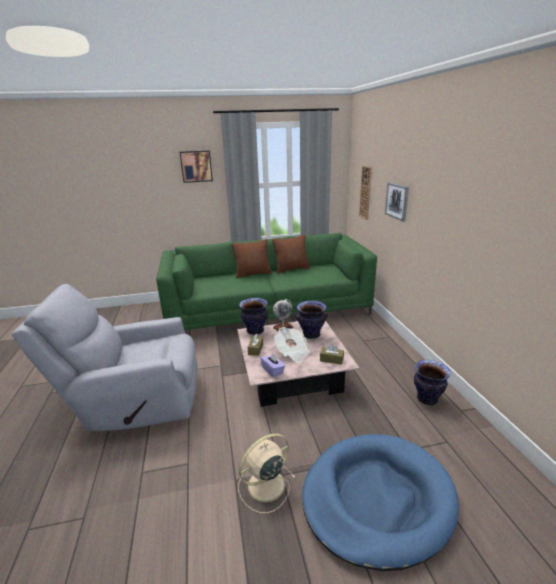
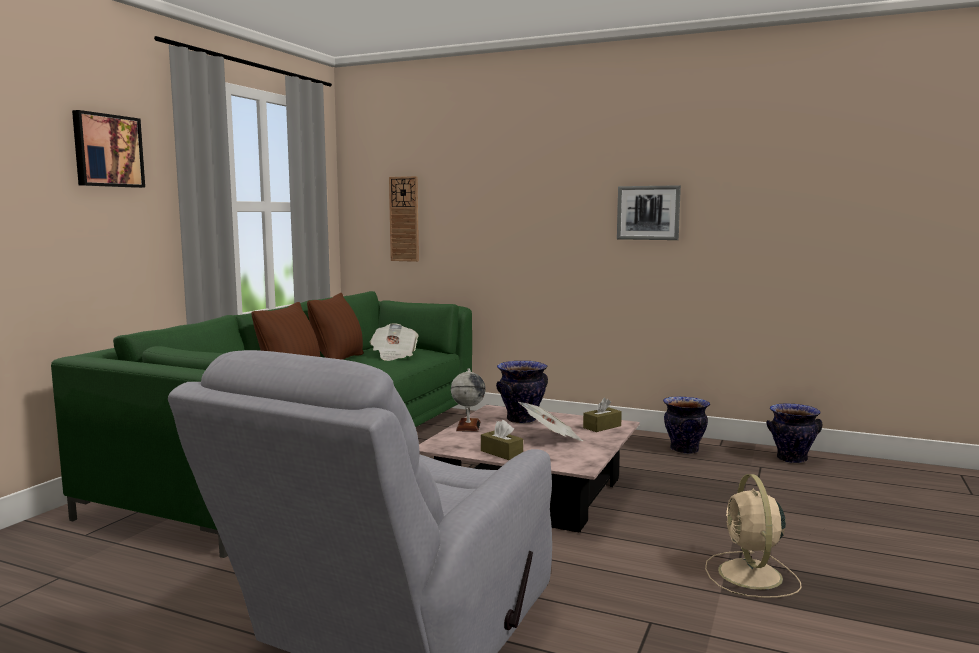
camera: 55 degrees left, 15 degrees down
vase [239,298,268,335] -> vase moved to [766,403,822,463]
purple tissue box [260,353,285,377] -> none
blue dog bed [302,434,459,571] -> none
picture [385,182,409,222] -> picture moved to [617,185,681,240]
none -> newspaper [370,323,419,361]

